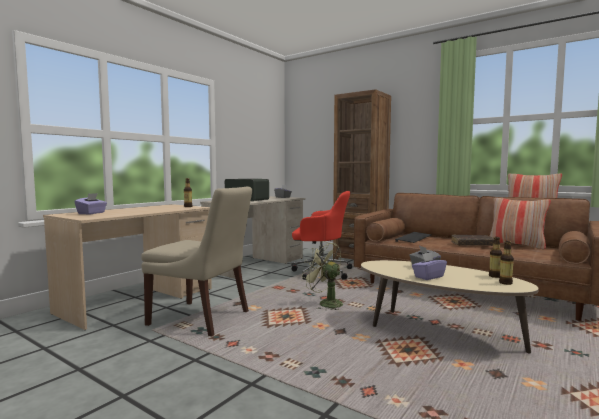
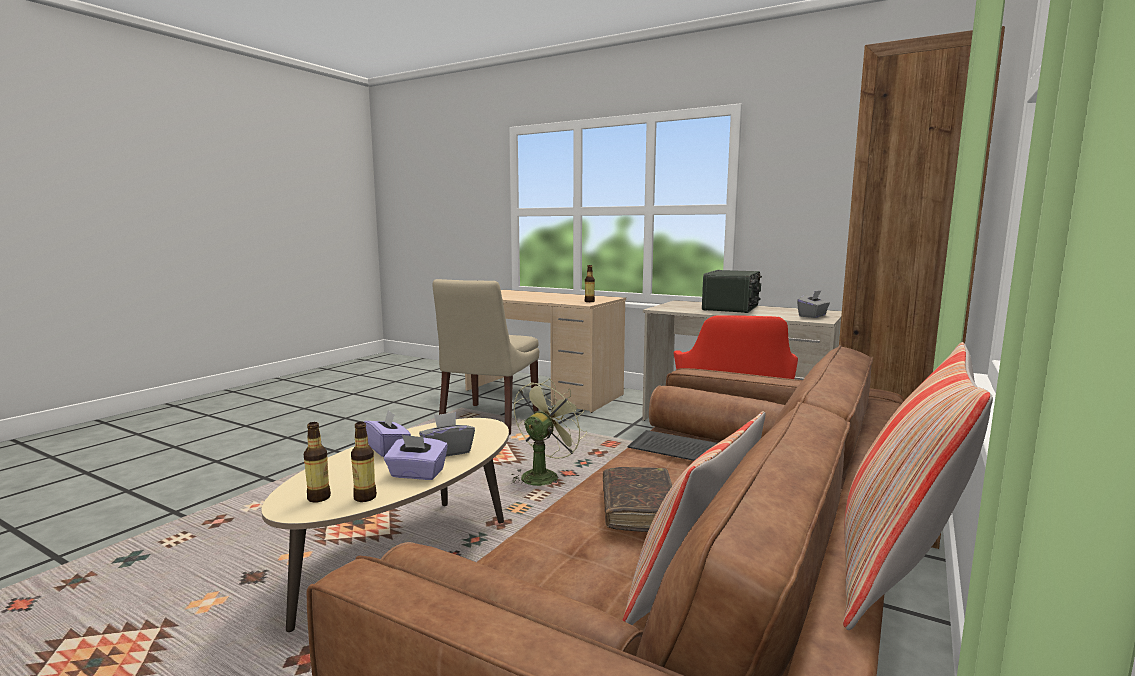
camera: 85 degrees right, 5 degrees up
purple tissue box [74,193,107,214] -> purple tissue box moved to [384,435,448,480]

